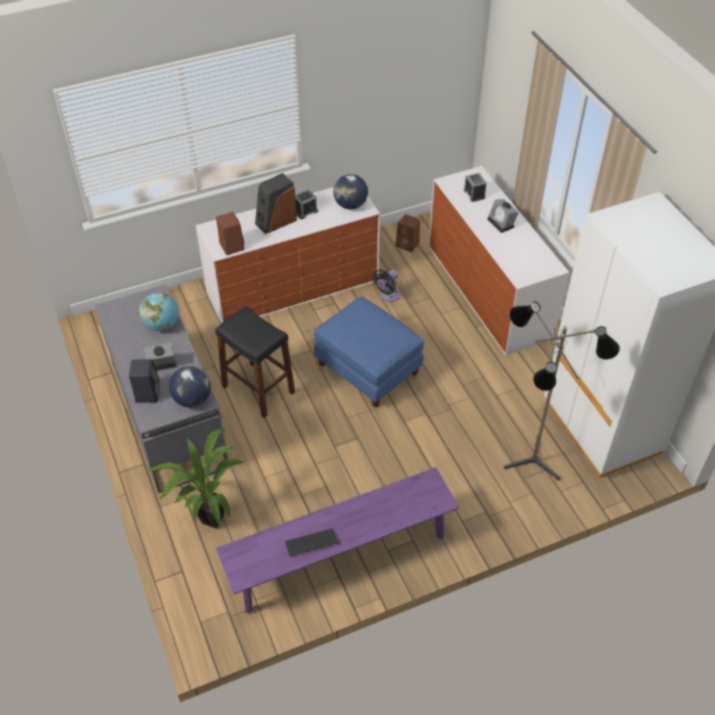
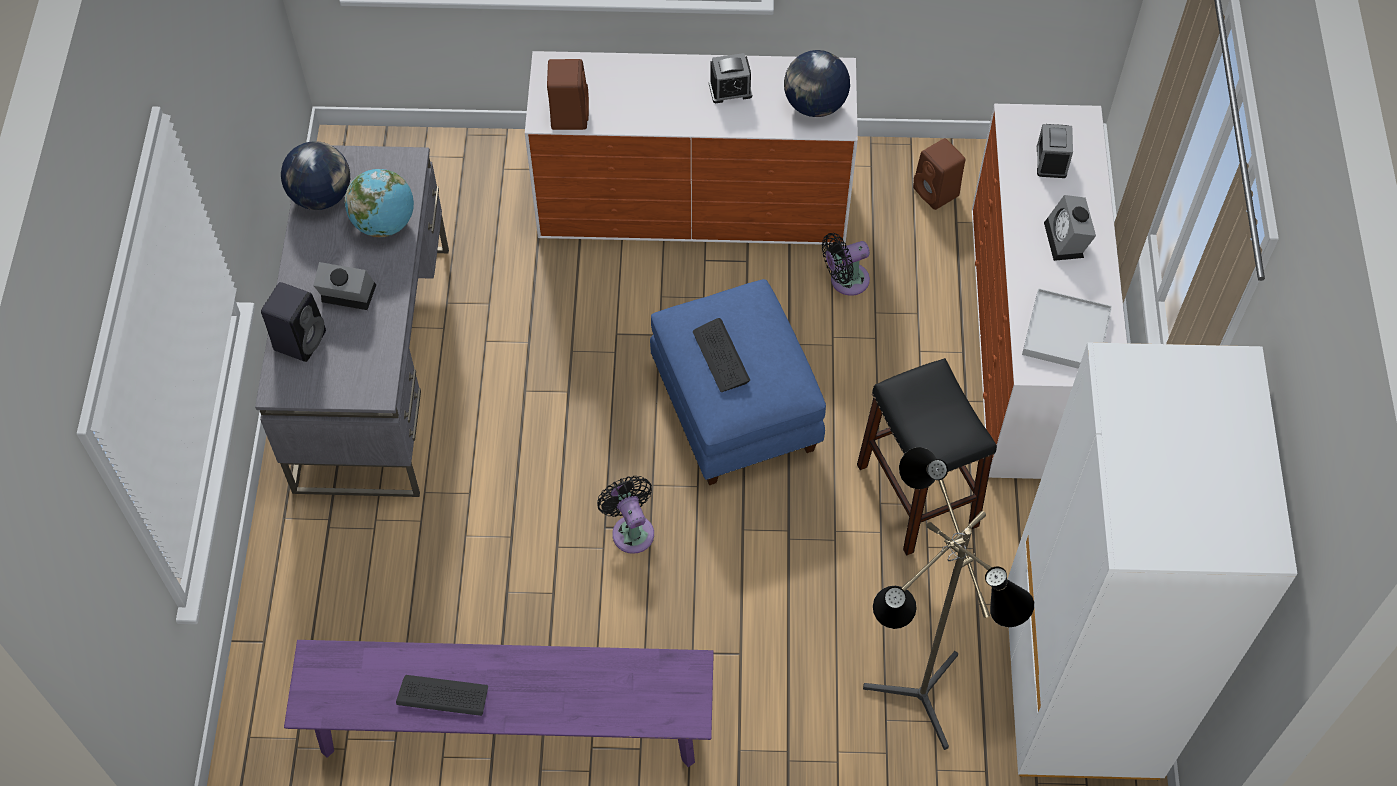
camera: 25 degrees right, 10 degrees up
potted plant [147,428,244,528] -> none
globe [169,366,211,407] -> globe moved to [281,141,350,210]
black stool [215,306,295,418] -> black stool moved to [857,358,997,556]
speaker [255,173,297,234] -> none
none -> black fan [597,476,654,554]
none -> keyboard [693,318,750,392]
none -> white tray [1022,288,1112,369]

